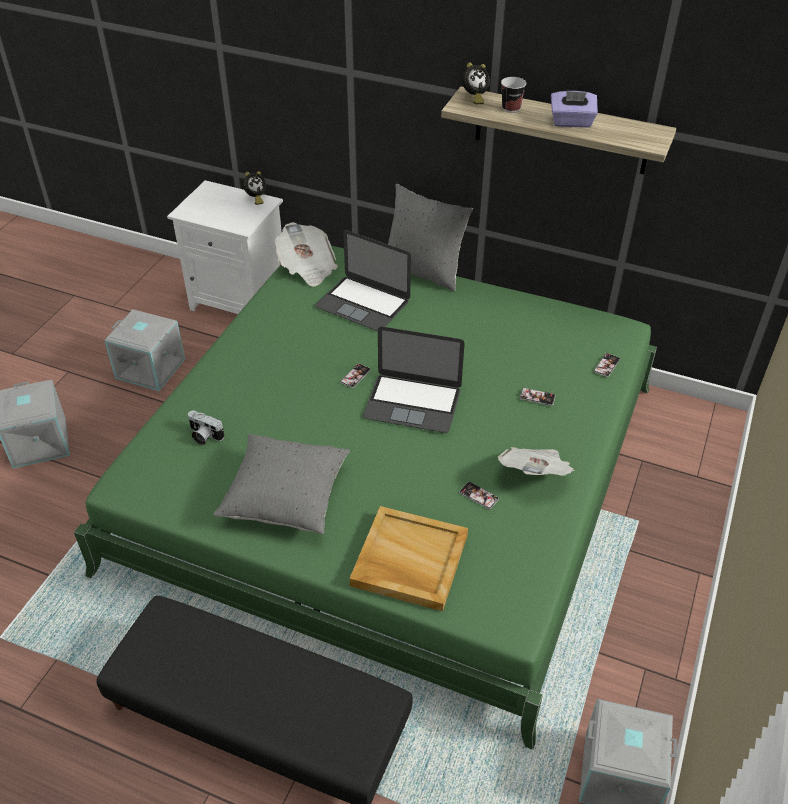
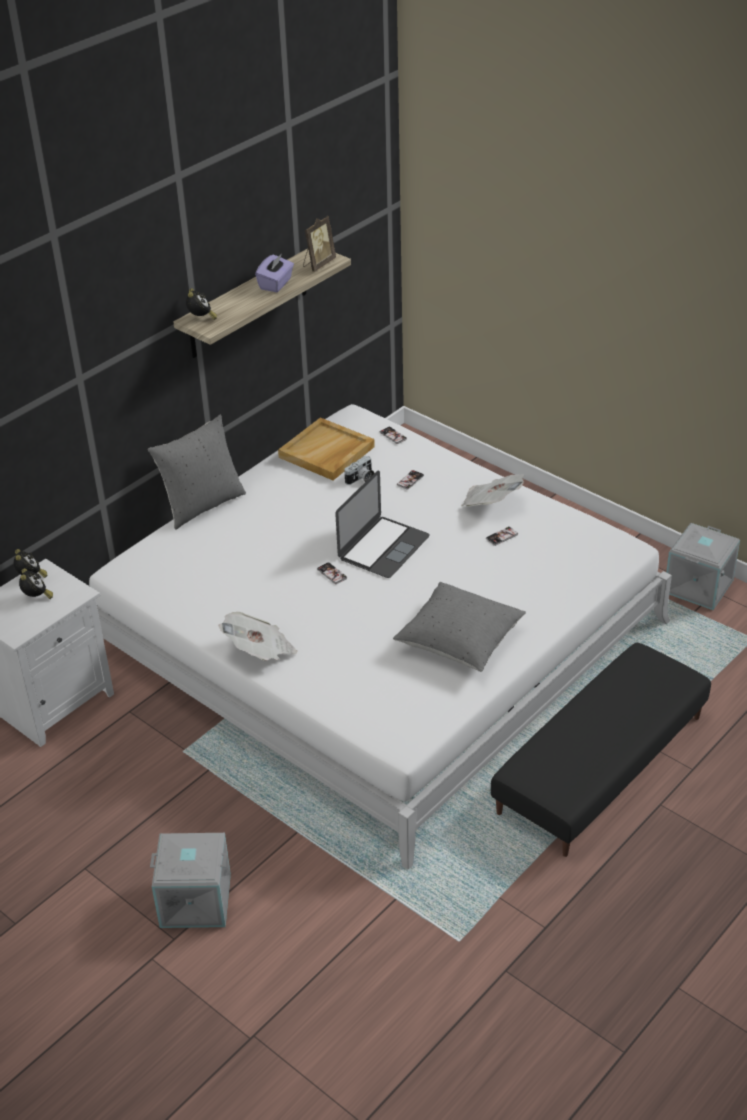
camera: 70 degrees left, 5 degrees down
green bed [74,246,657,750] -> white bed [89,404,672,870]
grey storage box [104,309,185,391] -> none
camera [188,410,225,445] -> camera moved to [344,456,374,485]
newspaper [275,222,338,287] -> newspaper moved to [218,612,297,661]
laptop [315,230,411,331] -> none
beige tray [350,506,468,612] -> beige tray moved to [278,418,375,480]
cup [501,77,526,113] -> none
none -> alarm clock [19,568,53,599]
none -> picture frame [303,216,336,272]

